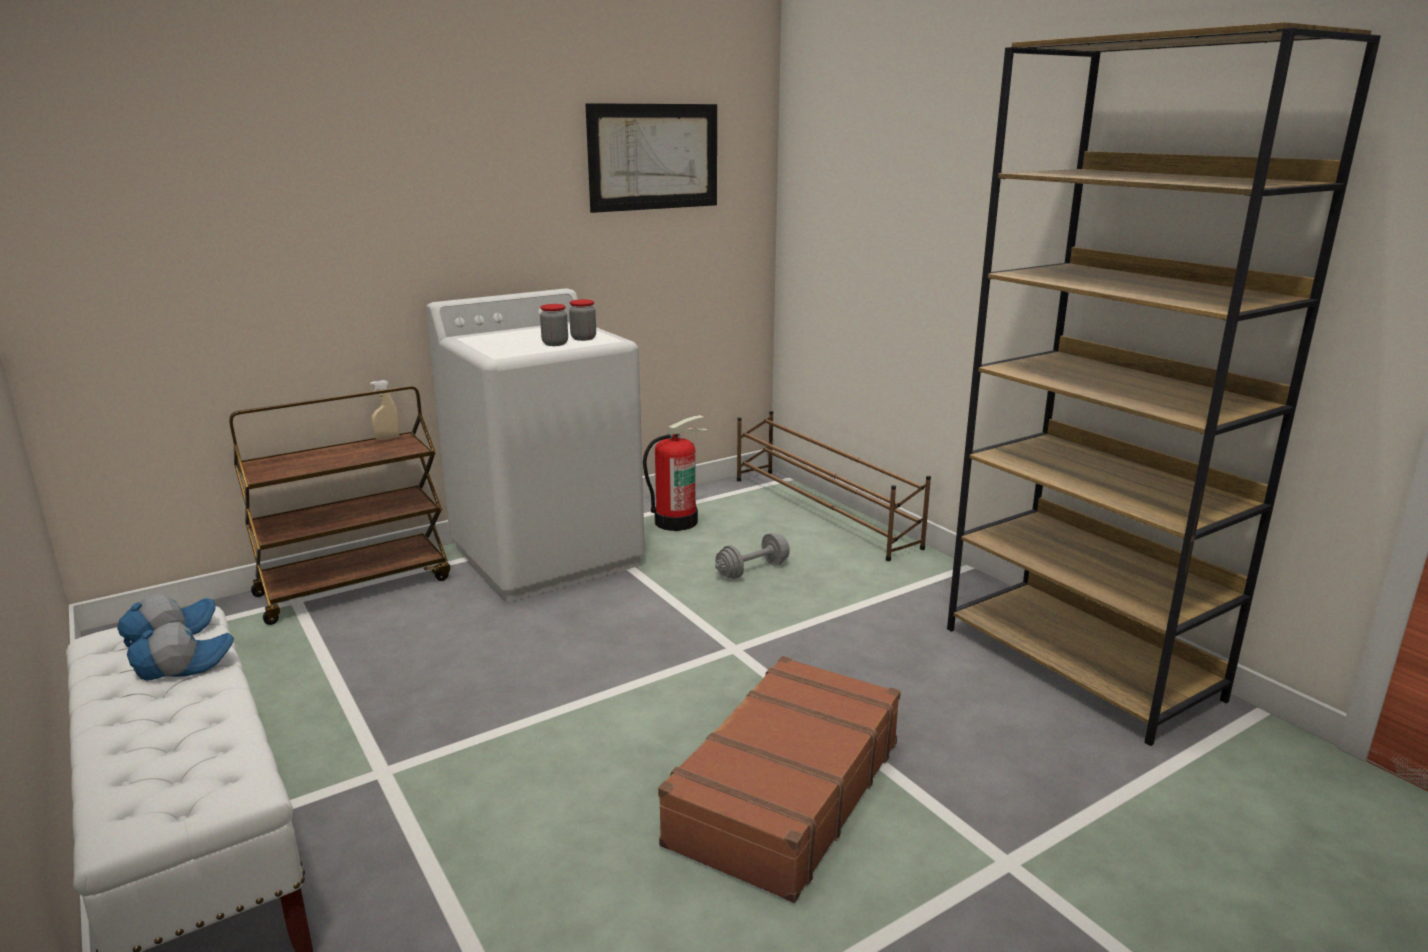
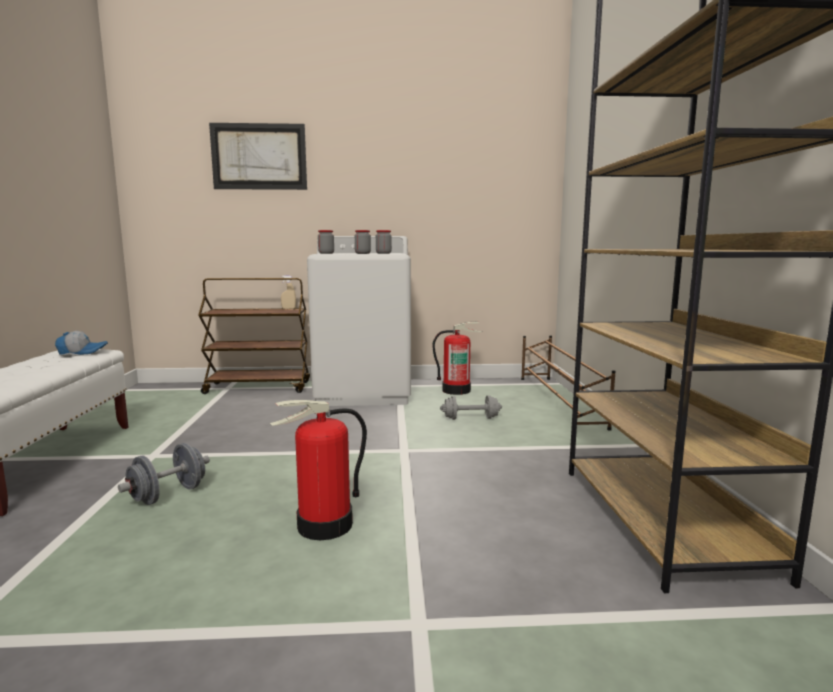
camera: 30 degrees right, 10 degrees down
cap [127,622,234,681] -> none
picture [585,103,717,213] -> picture moved to [209,123,307,190]
brown suitcase [658,656,901,903] -> fire extinguisher [270,400,367,540]
none -> grey dumbbell [118,443,210,505]
none -> jar [318,230,334,254]

